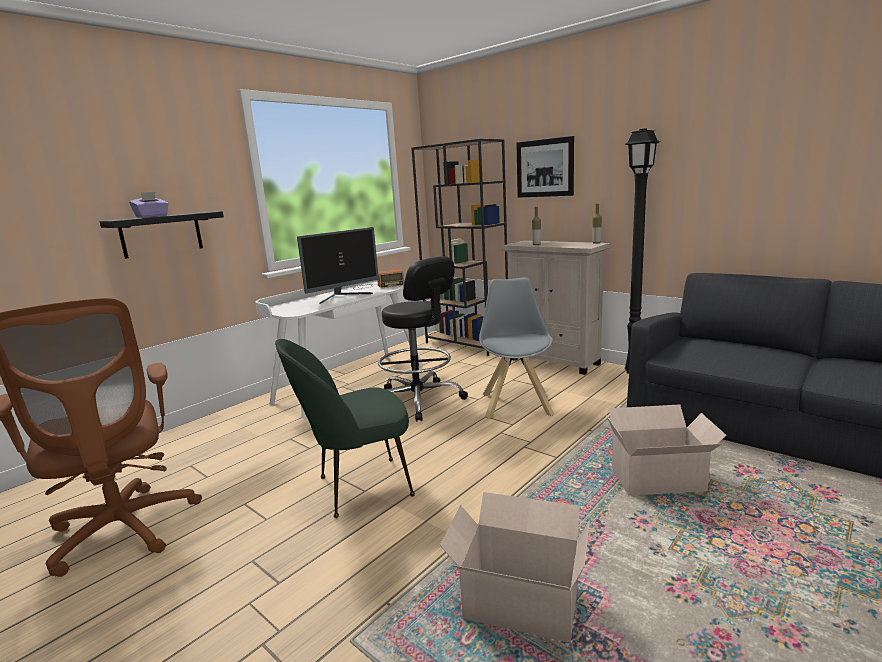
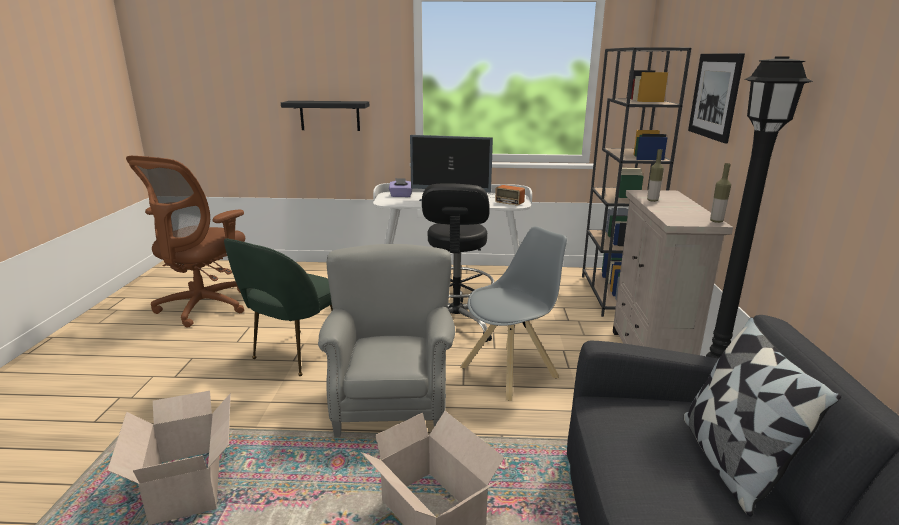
camera: 50 degrees right, 5 degrees up
purple tissue box [129,192,169,217] -> purple tissue box moved to [389,178,413,197]
green chair [275,339,415,518] -> green chair turned 90 degrees counterclockwise [224,238,333,376]
none -> grey armchair [318,244,455,437]
none -> pillow [683,317,841,516]

